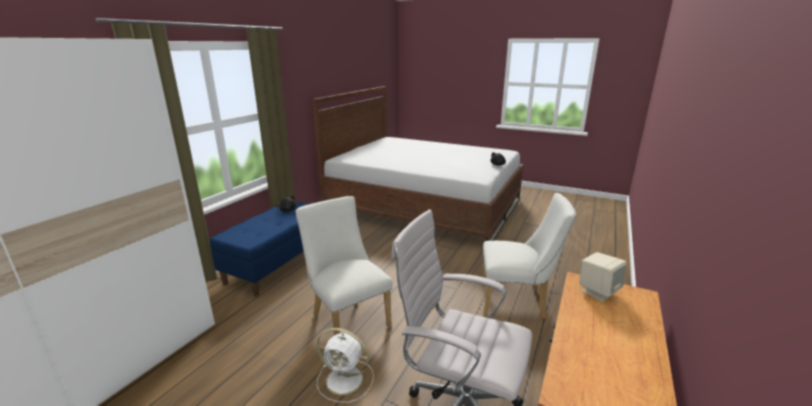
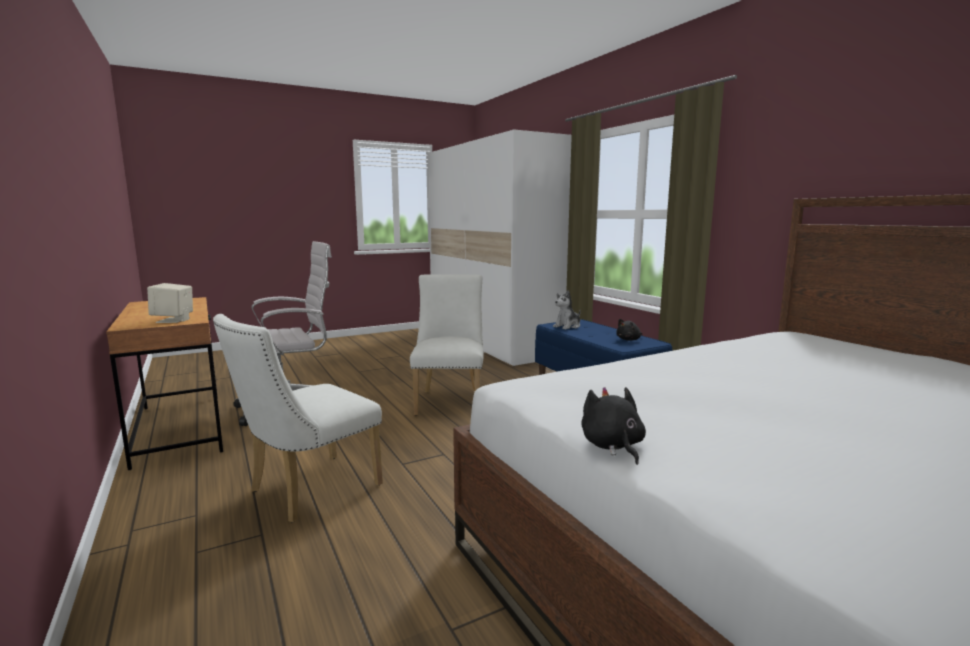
camera: 125 degrees right, 10 degrees down
white chair [295,196,392,336] -> white chair turned 90 degrees counterclockwise [410,274,484,416]
white fan [317,328,374,403] -> none
none -> plush toy [553,290,581,330]

